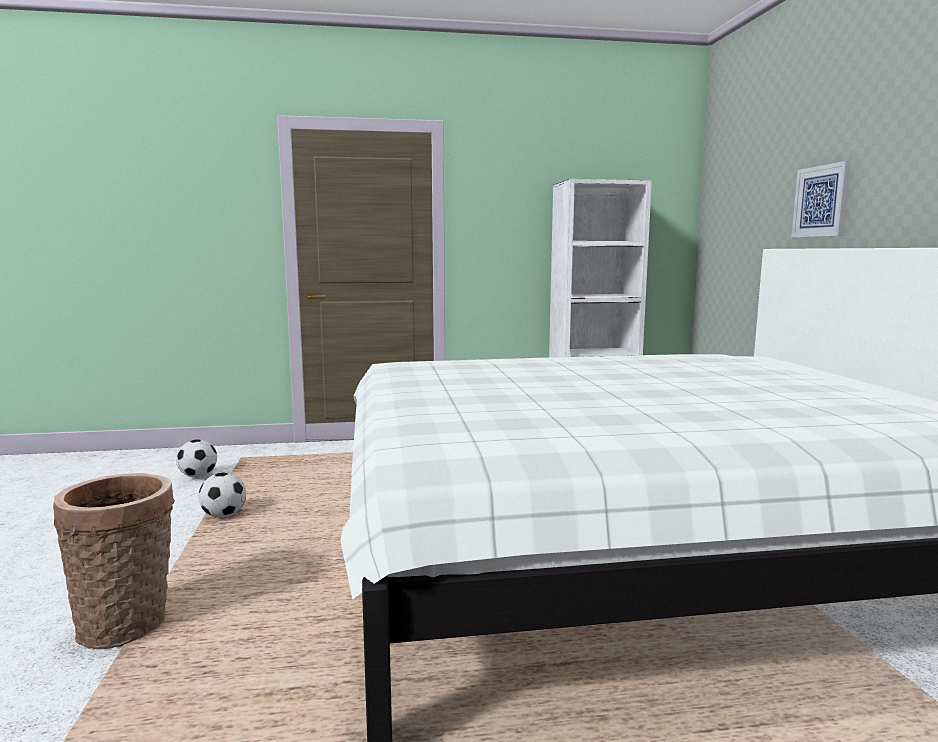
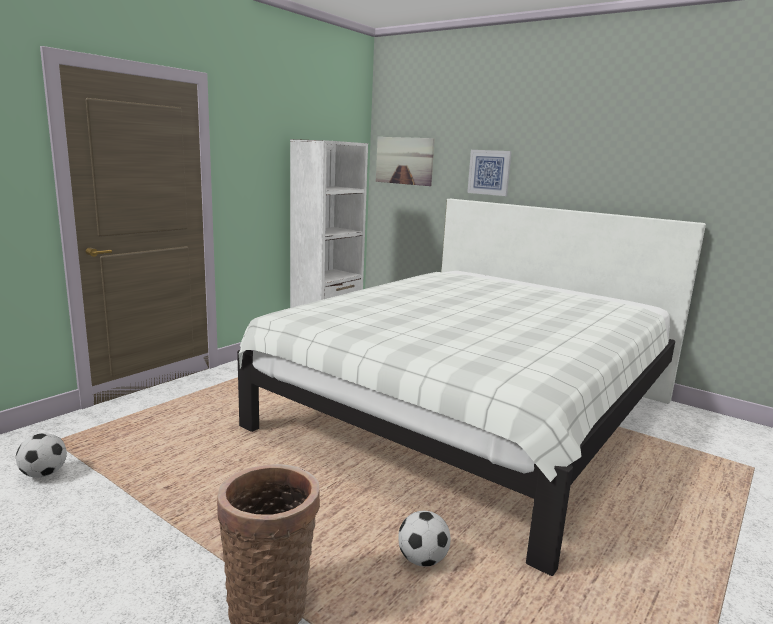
camera: 45 degrees left, 5 degrees up
football [199,472,246,518] -> football moved to [398,511,451,567]
none -> picture [376,137,435,186]

